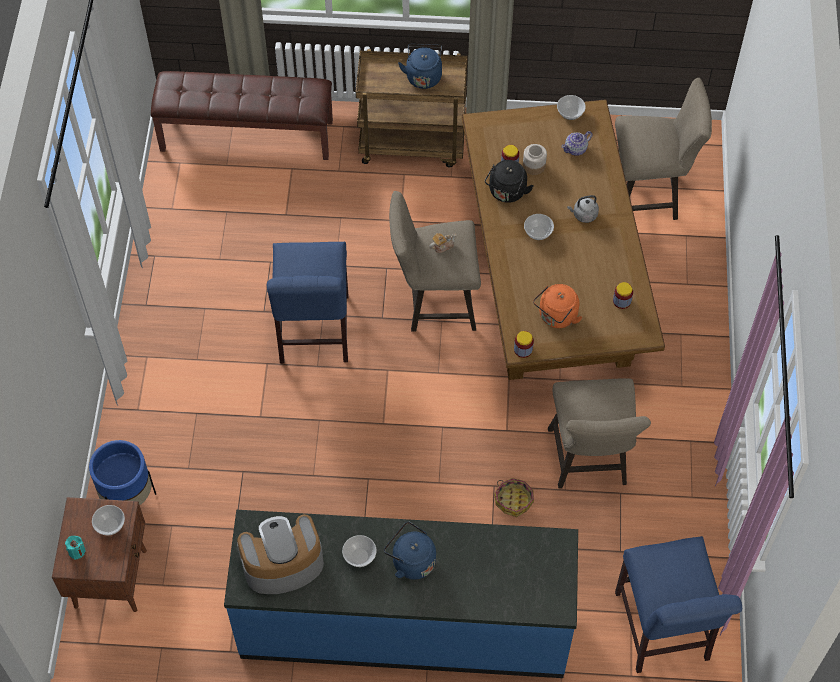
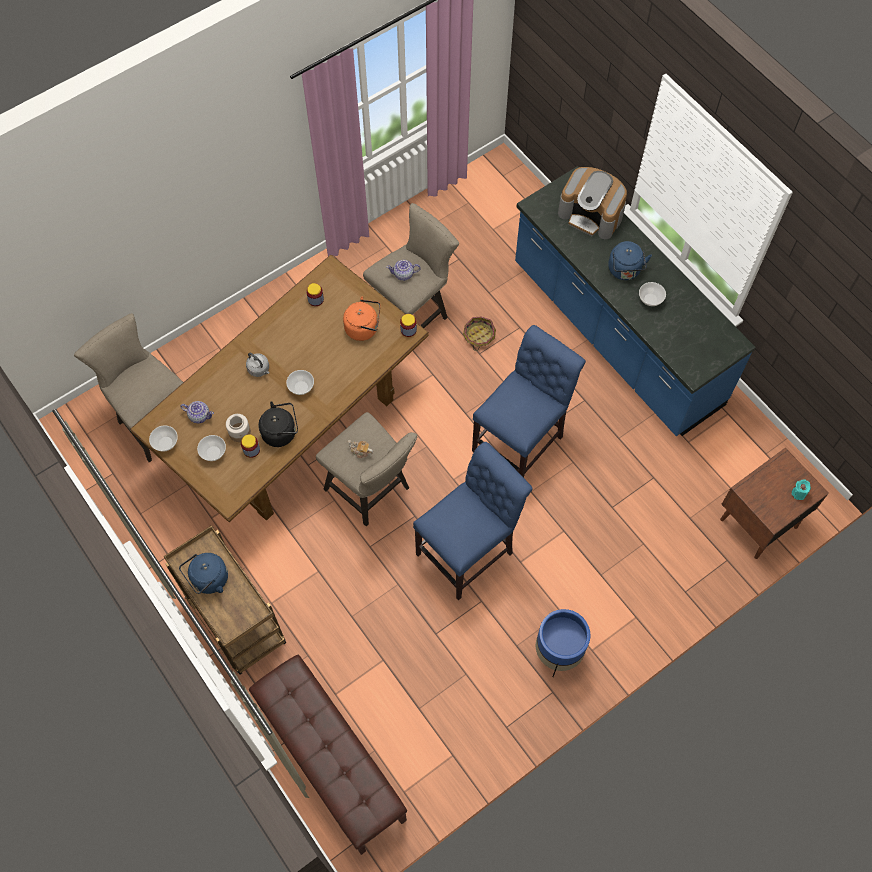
camera: 130 degrees left, 5 degrees up
blue planter [89,440,156,505] -> blue planter moved to [536,609,590,677]
bowl [92,505,125,535] -> bowl moved to [197,435,226,461]
coffee machine [237,514,324,594] -> coffee machine moved to [558,167,627,239]
blue chair [615,536,742,673] -> blue chair moved to [472,325,586,478]
none -> teapot [386,260,421,281]

